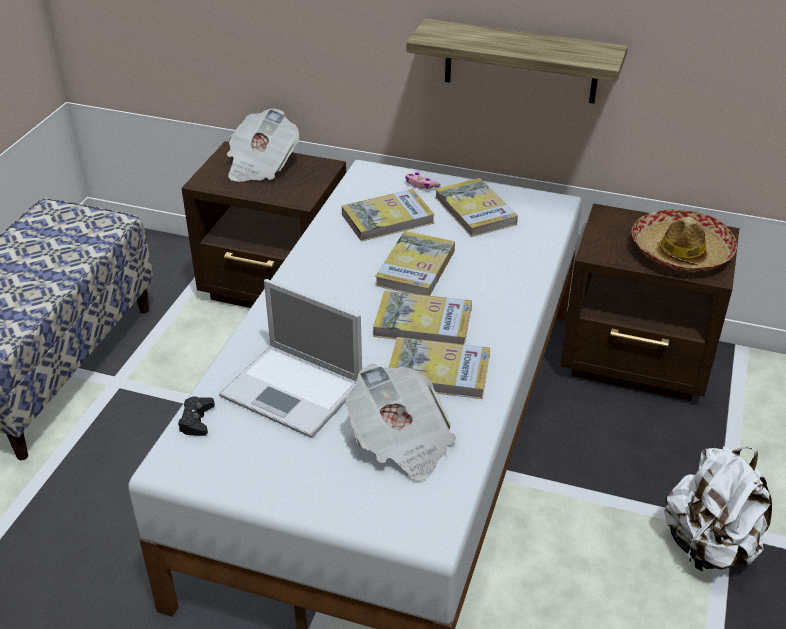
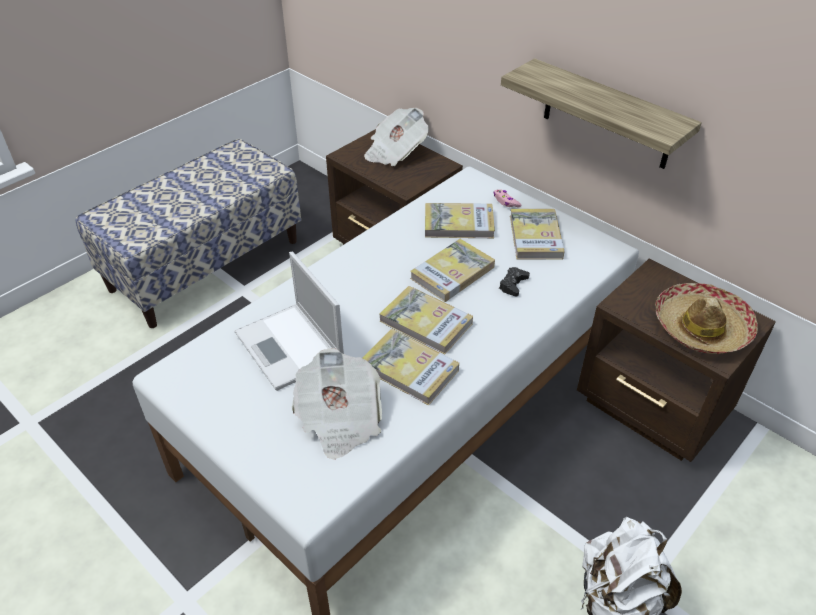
camera: 25 degrees right, 5 degrees up
black game controller [178,396,215,436] -> black game controller moved to [499,267,530,296]

